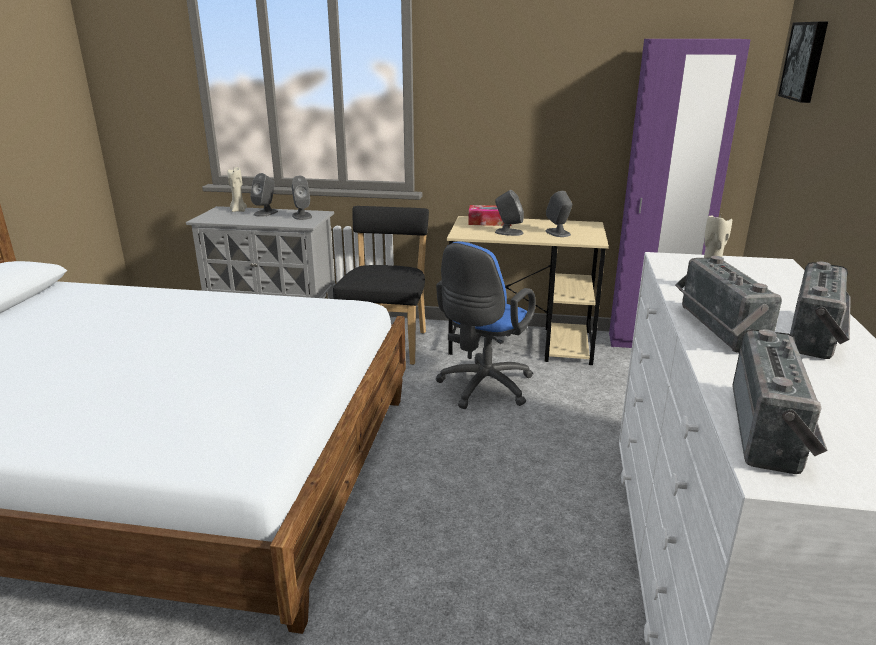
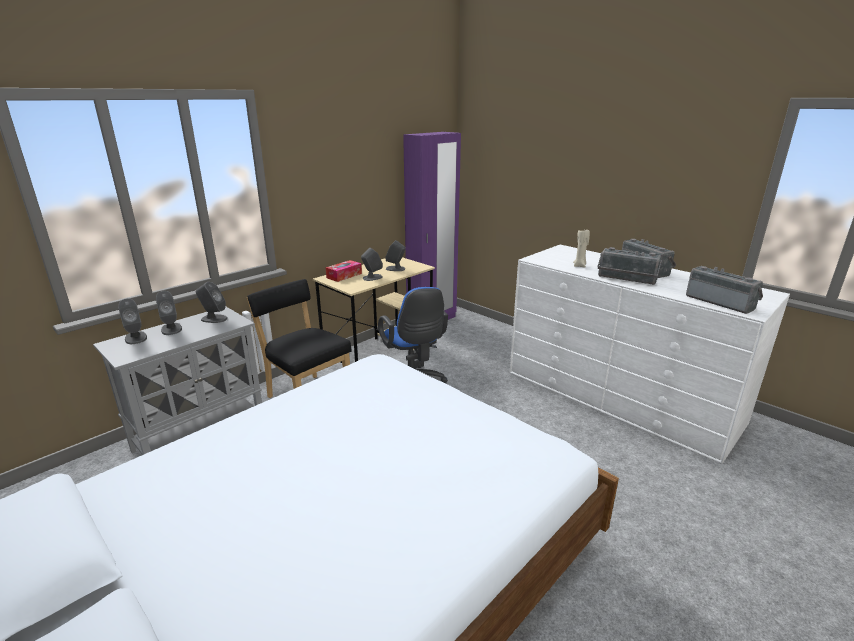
camera: 55 degrees left, 0 degrees up
beige candle [228,167,247,212] -> grey speaker [118,298,147,344]
picture [778,22,828,103] -> none

